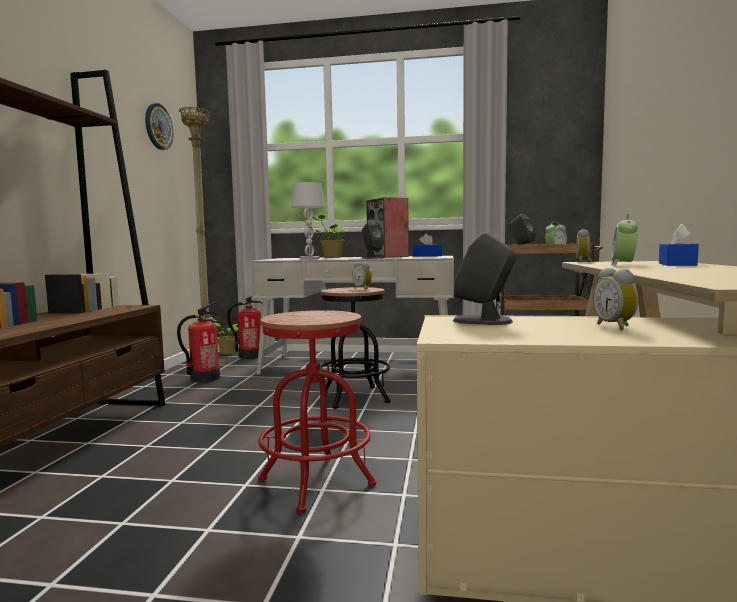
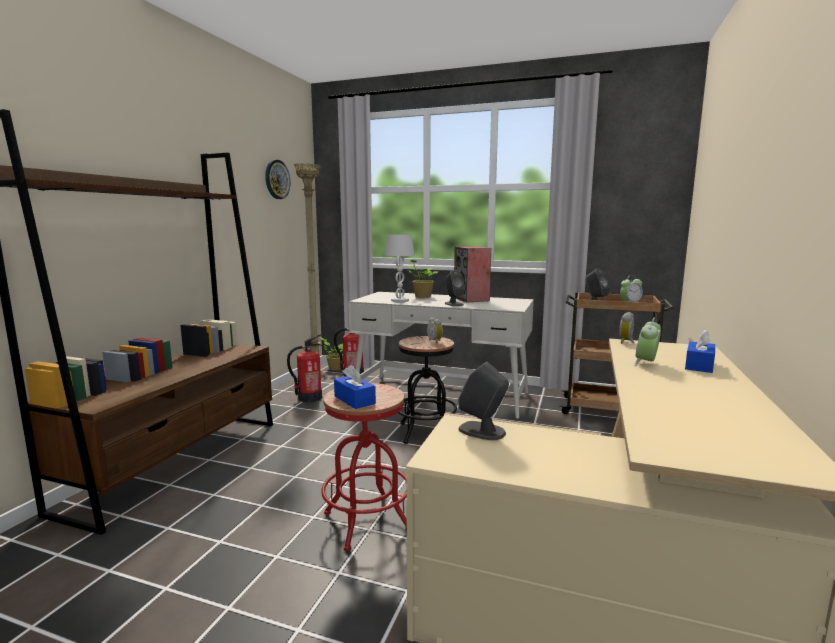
camera: 10 degrees right, 5 degrees up
blue tissue box [413,234,442,257] -> blue tissue box moved to [334,365,376,409]
alarm clock [593,268,638,330] -> none

